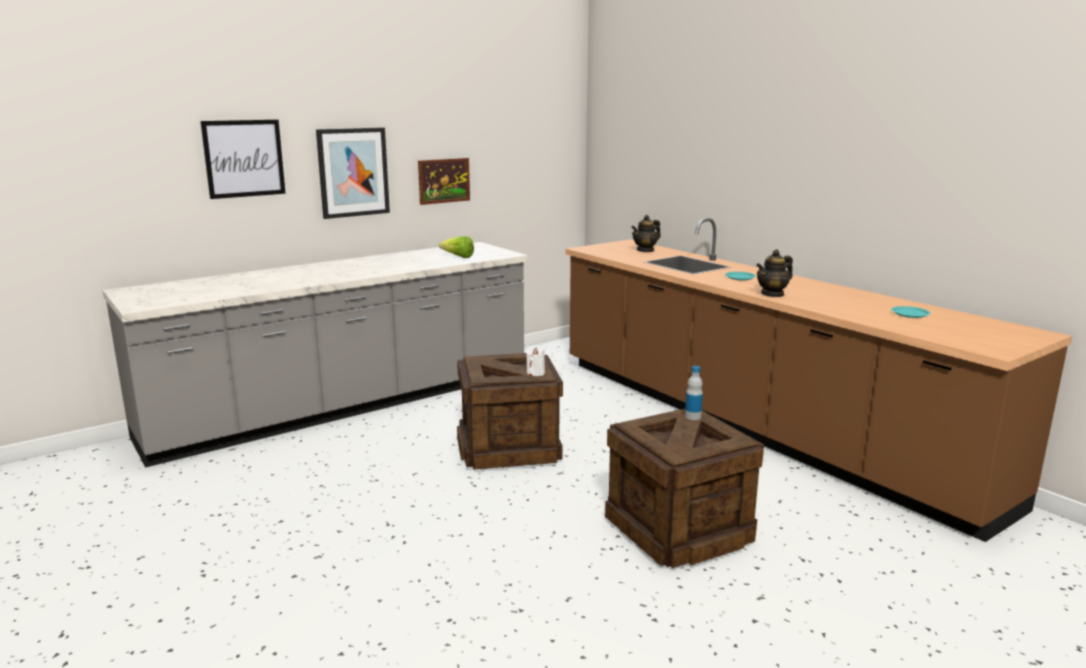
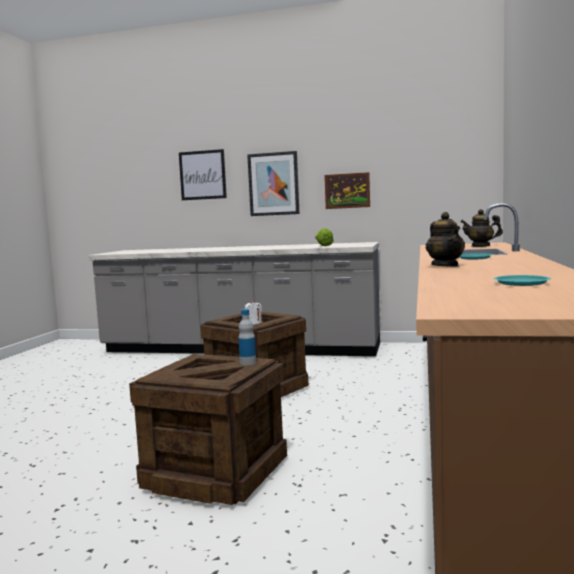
camera: 50 degrees right, 10 degrees down
teapot [756,249,793,297] -> teapot turned 120 degrees counterclockwise [426,212,465,267]

